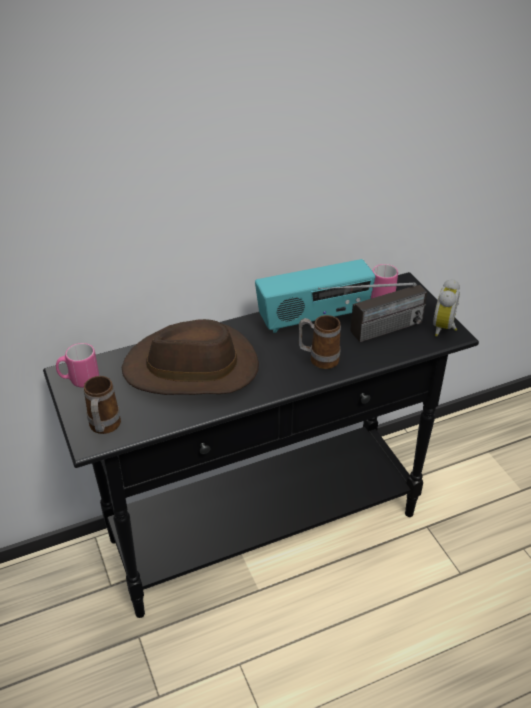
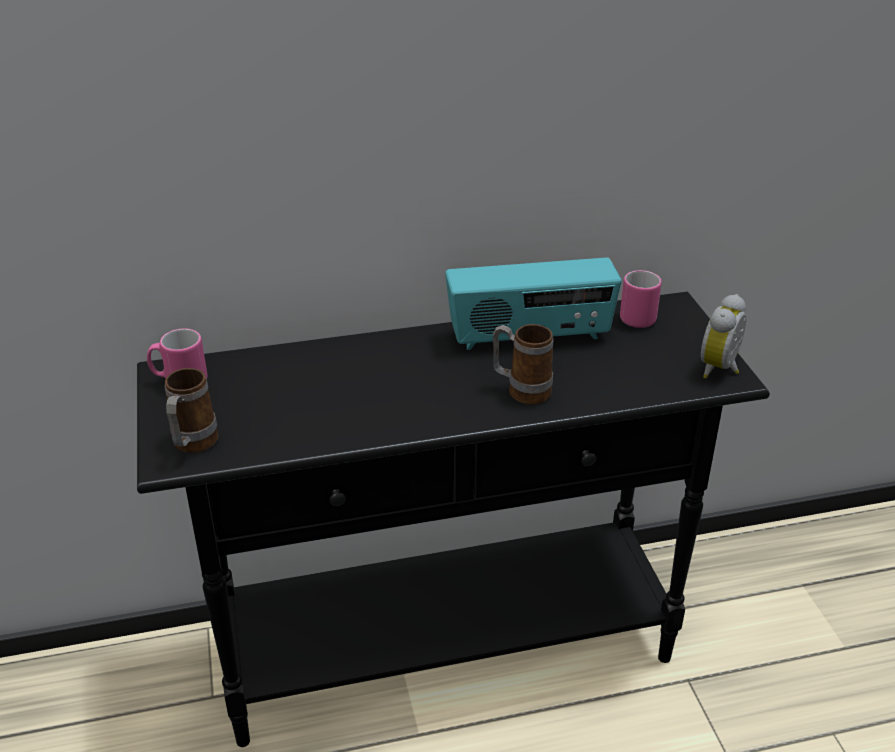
camera: 10 degrees right, 5 degrees down
brown hat [121,319,259,395] -> none
radio [318,282,427,342] -> none

